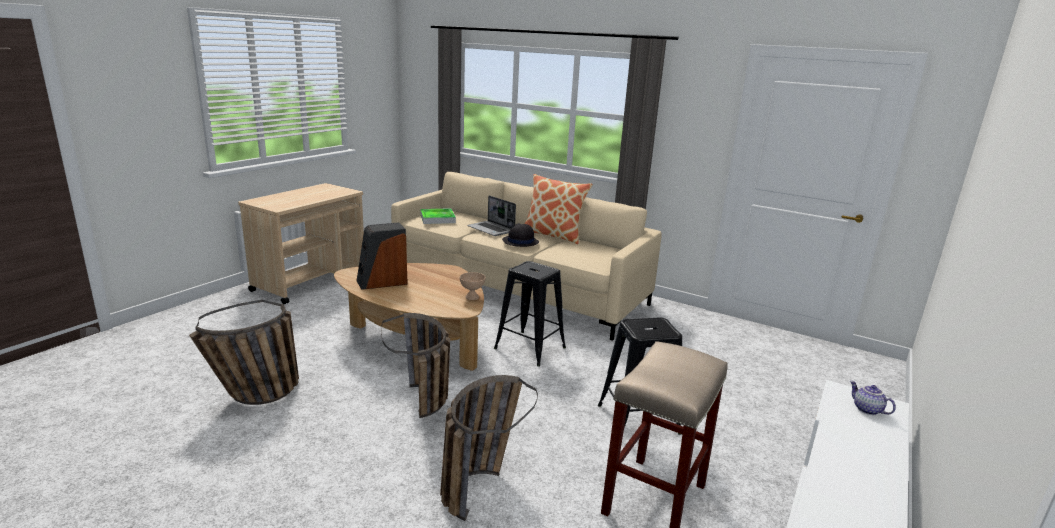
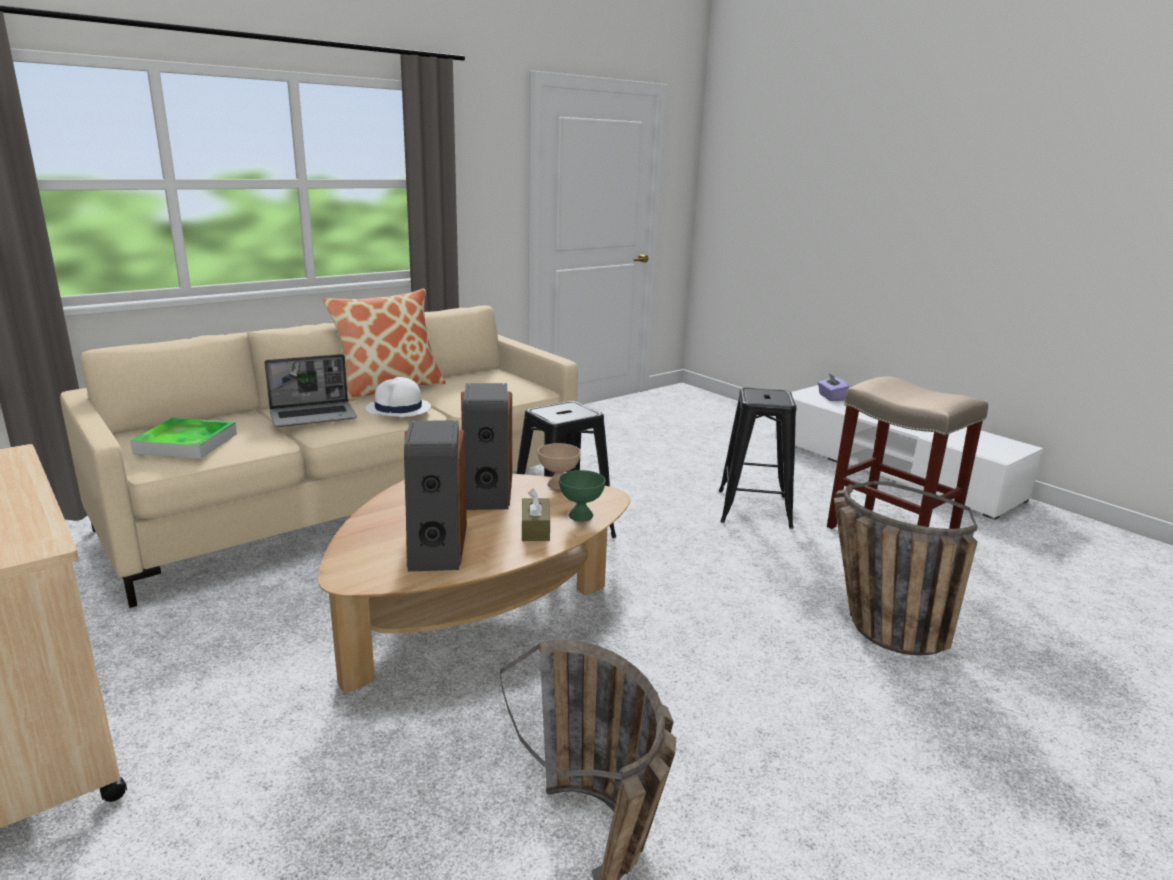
camera: 70 degrees left, 0 degrees up
basket [381,313,450,418] -> none
black hat [502,223,539,247] -> white hat [365,377,431,417]
teapot [850,381,896,415] -> purple tissue box [818,373,849,401]
none -> speaker [461,383,512,510]
none -> brown tissue box [522,489,550,541]
none -> green bowl [559,470,606,521]

